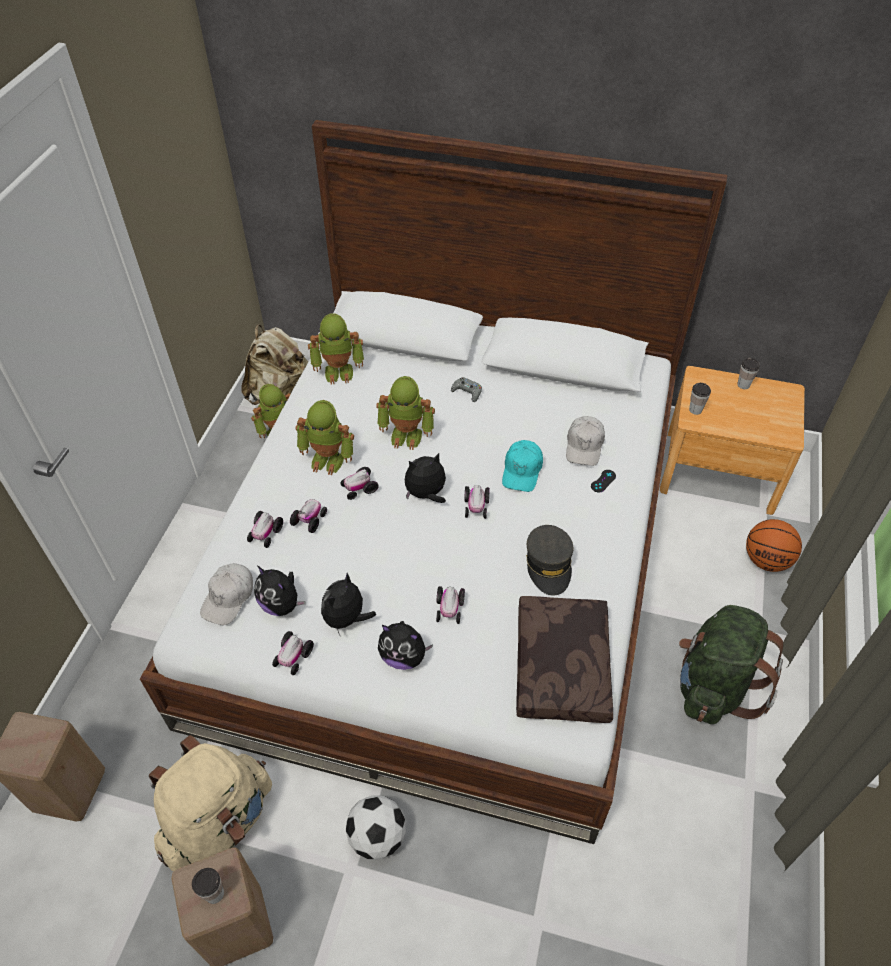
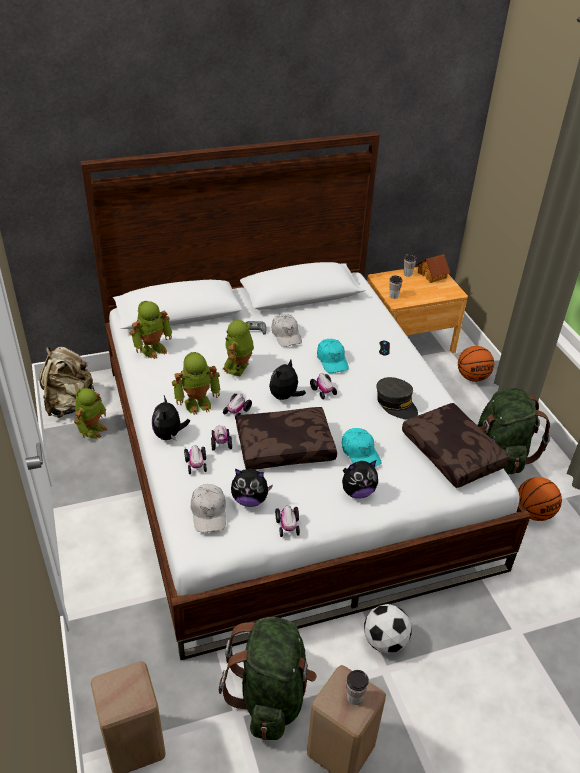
camera: 35 degrees left, 10 degrees down
beige backpack [149,735,272,872] -> green backpack [219,617,317,740]
plush toy [321,573,376,635] -> plush toy moved to [152,395,190,441]
toy robot [376,376,435,450] -> toy robot turned 135 degrees clockwise [223,320,254,376]
toy car [436,586,465,624] -> turquoise cap [342,428,381,467]
white cap [566,416,605,466] -> white cap moved to [272,314,302,347]
none -> brown pillow [236,407,337,470]
none -> toy house [416,254,450,283]
none -> basketball [518,477,562,521]

